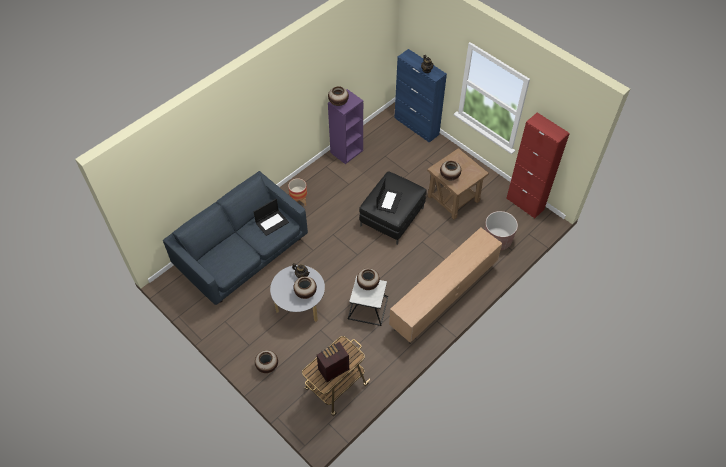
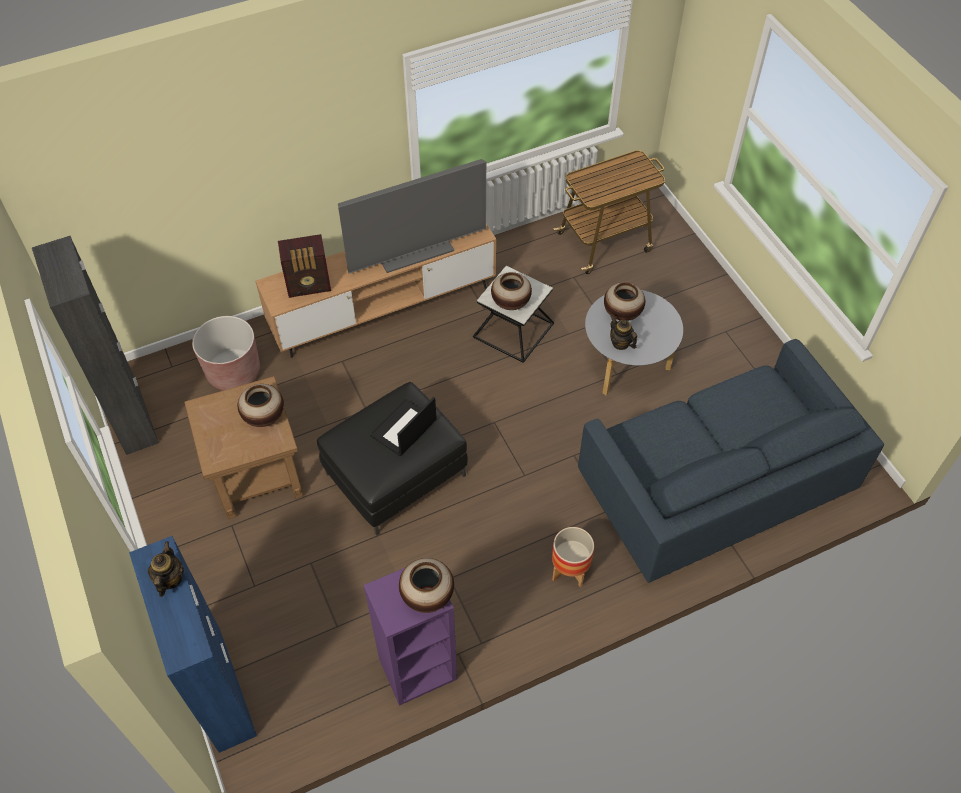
camera: 160 degrees left, 0 degrees up
laptop [253,199,289,236] -> none
vase [255,350,278,373] -> none
radio [317,342,349,382] -> radio moved to [278,234,331,298]
red cabinet [506,113,570,219] -> black cabinet [32,236,159,455]
none -> television [338,159,486,274]

